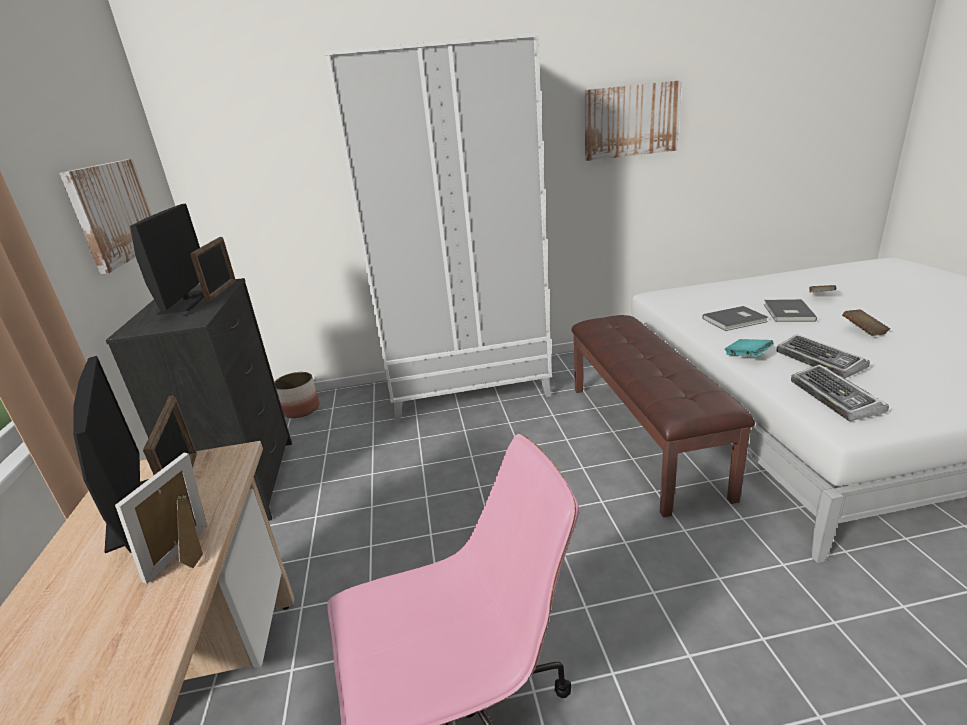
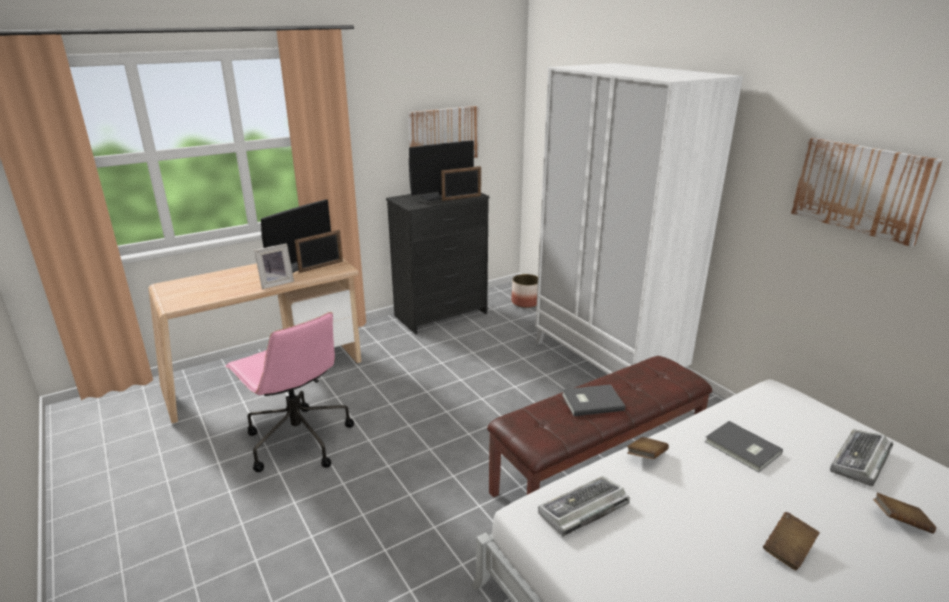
camera: 65 degrees right, 0 degrees up
picture frame [115,453,207,584] -> picture frame turned 150 degrees clockwise [254,243,294,289]
turquoise book [724,339,774,357] -> brown book [627,437,669,459]
grey book [764,299,817,322] -> grey book moved to [562,384,625,416]
keyboard [777,334,870,378] -> keyboard moved to [830,429,893,486]

